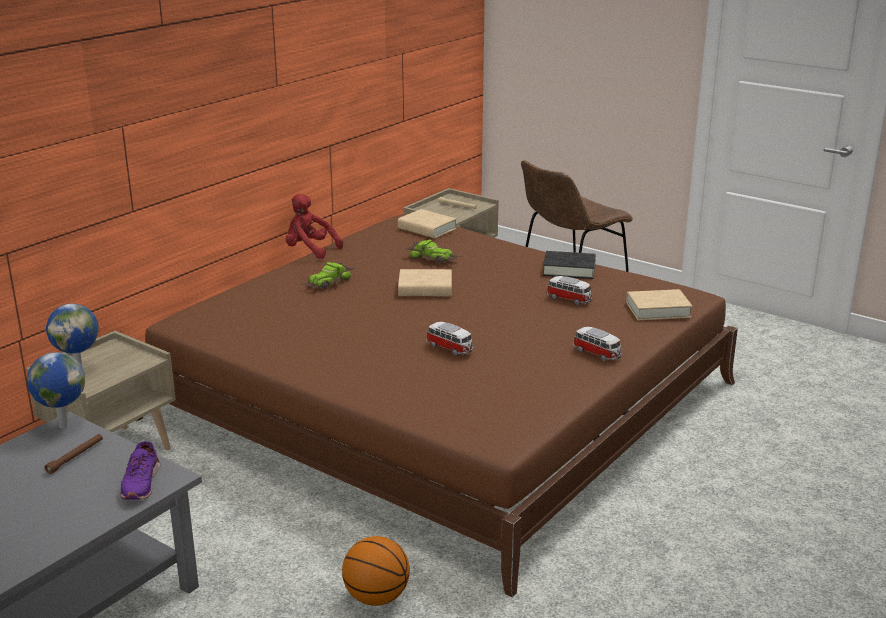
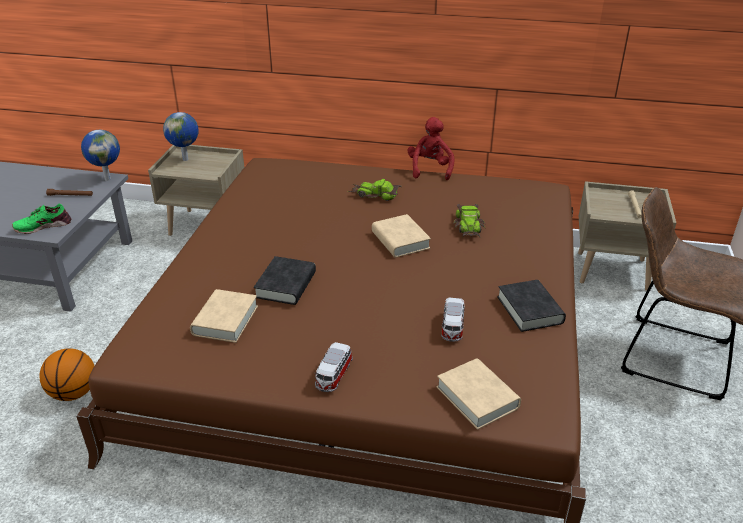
camera: 65 degrees right, 10 degrees up
purple shoe [120,441,160,500] -> green shoe [12,204,71,234]
beige book [398,209,456,238] -> beige book moved to [190,289,258,343]
toy car [426,322,473,356] -> black book [254,256,316,305]

